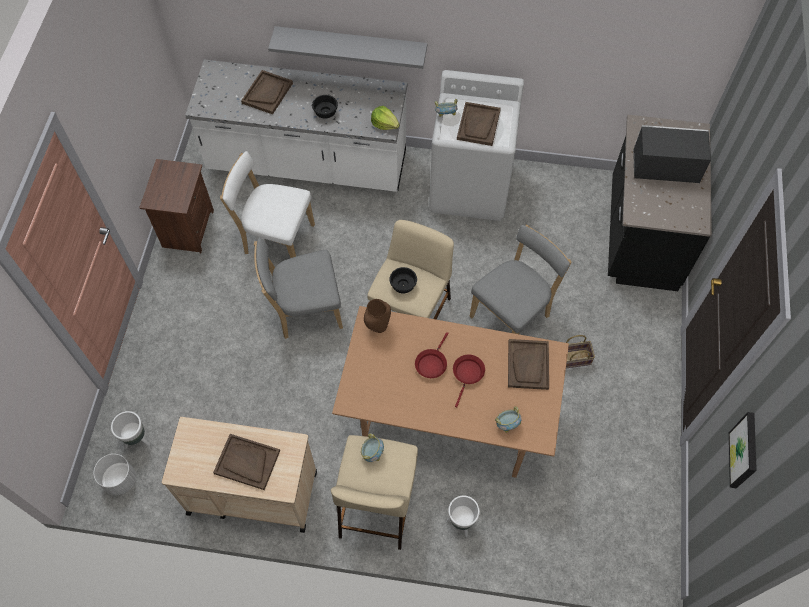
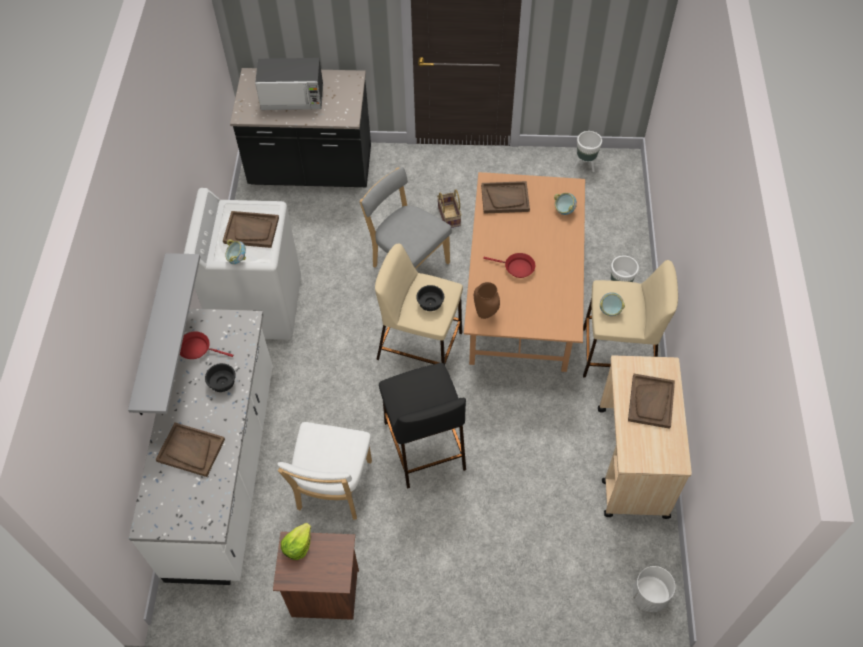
camera: 95 degrees left, 5 degrees down
white planter [111,411,150,449] -> white planter moved to [574,131,602,172]
grey chair [254,238,343,339] -> black stool [379,363,466,489]
lettuce [371,106,400,130] -> lettuce moved to [281,523,311,560]
red frying pan [453,355,485,408] -> red frying pan moved to [180,332,233,359]
microwave [633,125,711,183] -> microwave turned 90 degrees counterclockwise [255,58,323,110]
picture [729,412,757,488] -> none

